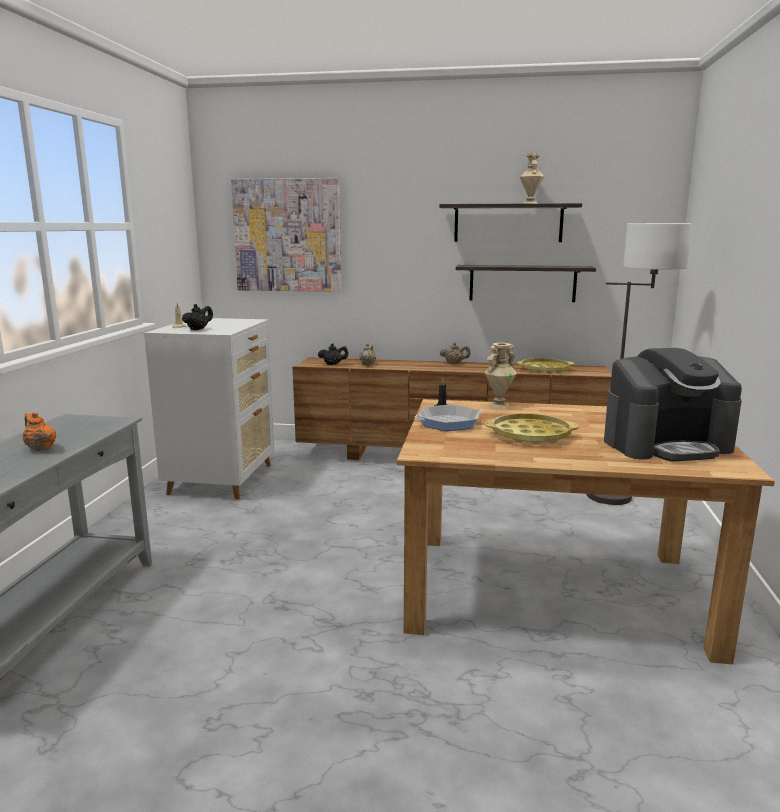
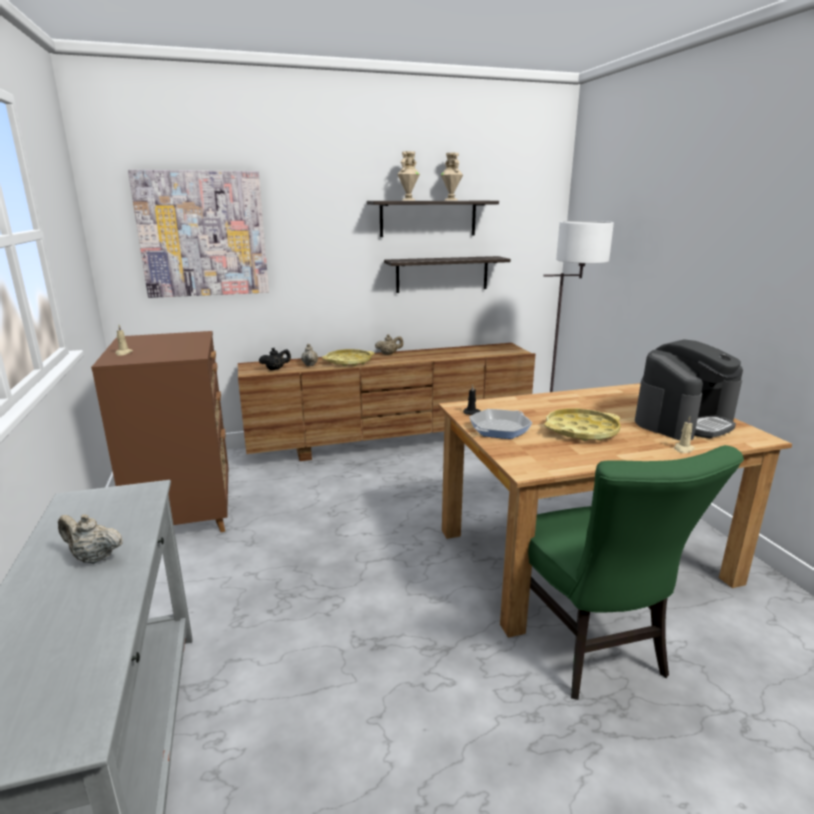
camera: 25 degrees left, 5 degrees up
orange teapot [23,412,56,451] -> beige teapot [58,514,123,564]
white dresser [144,318,275,500] -> brown dresser [91,331,228,532]
black teapot [182,304,213,330] -> none
beige vase [484,343,517,409] -> beige vase moved to [397,151,420,201]
yellow tray [517,358,574,374] -> yellow tray moved to [322,349,375,366]
none -> green chair [528,445,744,700]
none -> beige candle [674,417,695,453]

